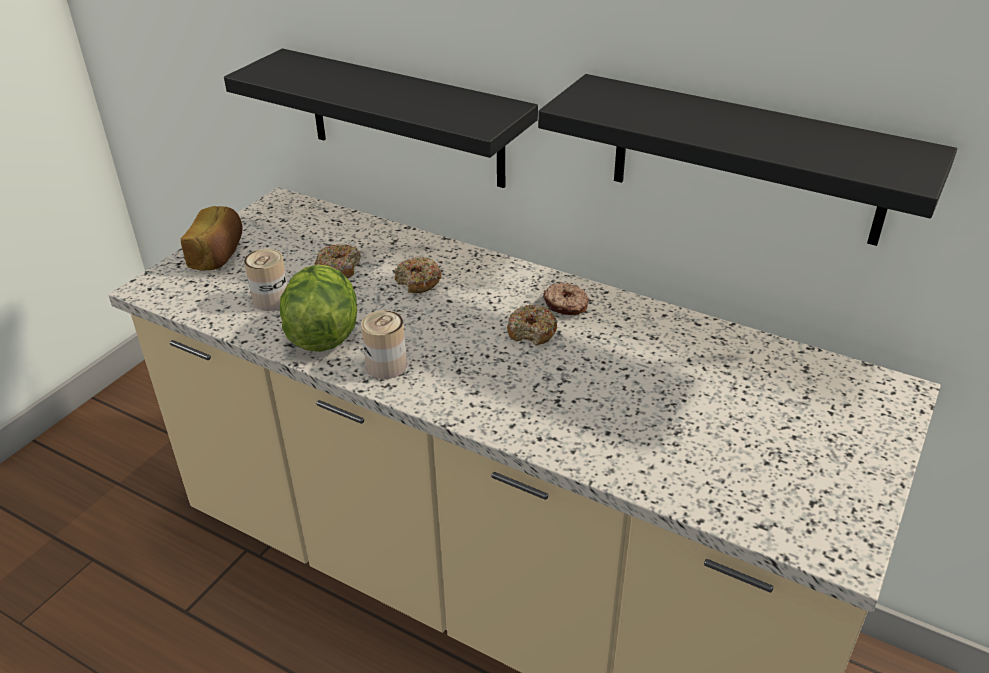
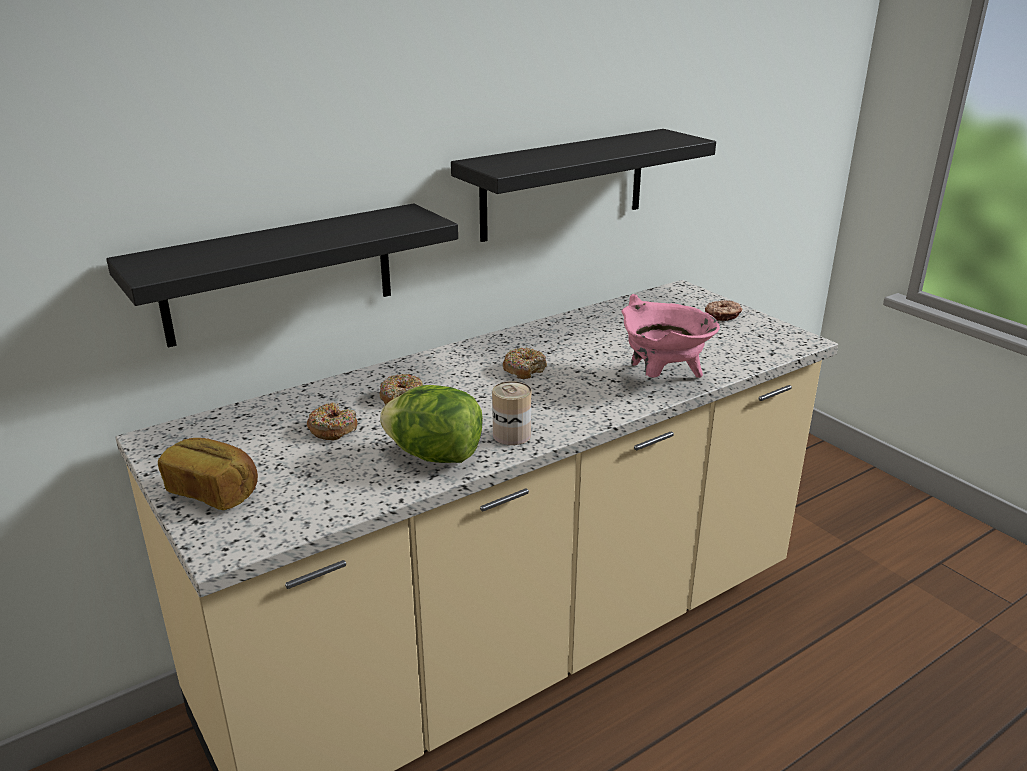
camera: 65 degrees left, 10 degrees down
can [244,249,288,311] -> none
donut [543,283,589,315] -> donut moved to [705,300,743,321]
none -> pink cooking pot [621,294,720,378]

